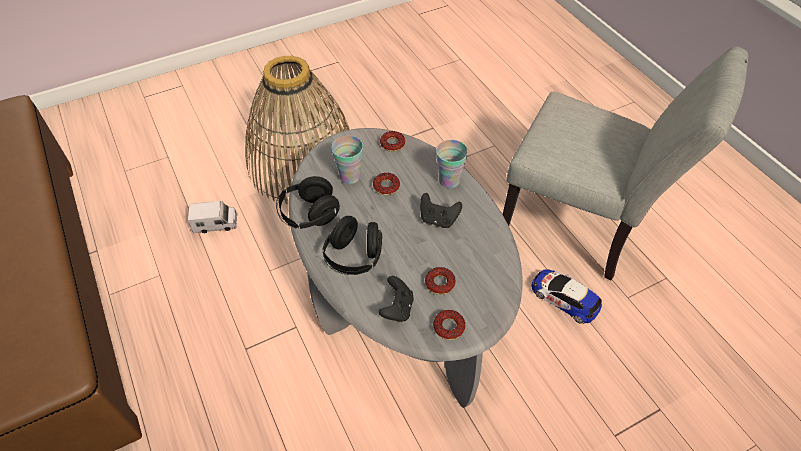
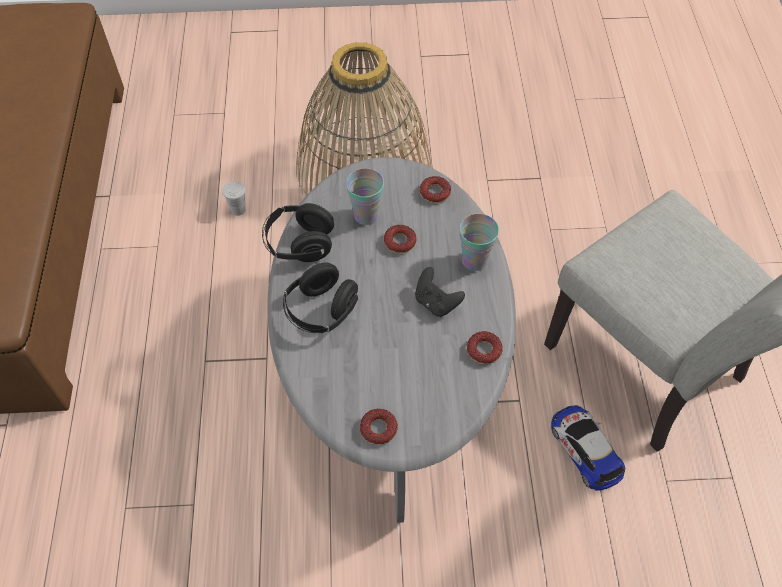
camera: 25 degrees right, 5 degrees up
toy truck [188,201,237,234] -> white cup [222,181,246,216]
black game controller [378,276,414,322] -> none
donut [425,267,456,295] -> donut moved to [467,331,503,364]

